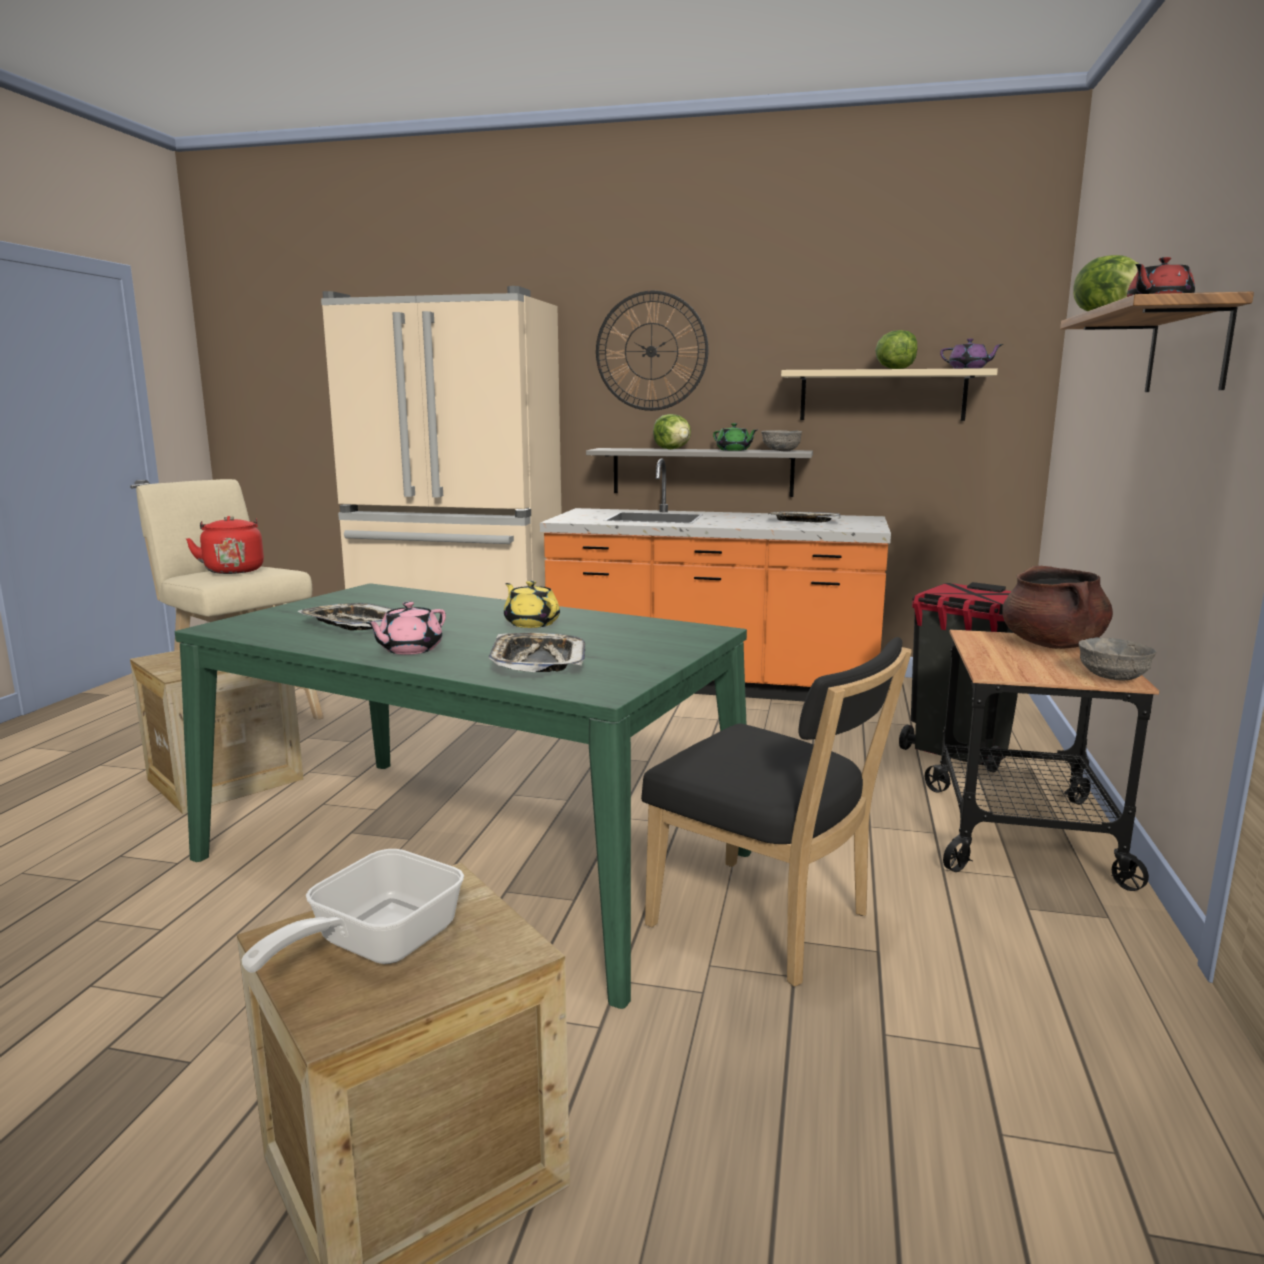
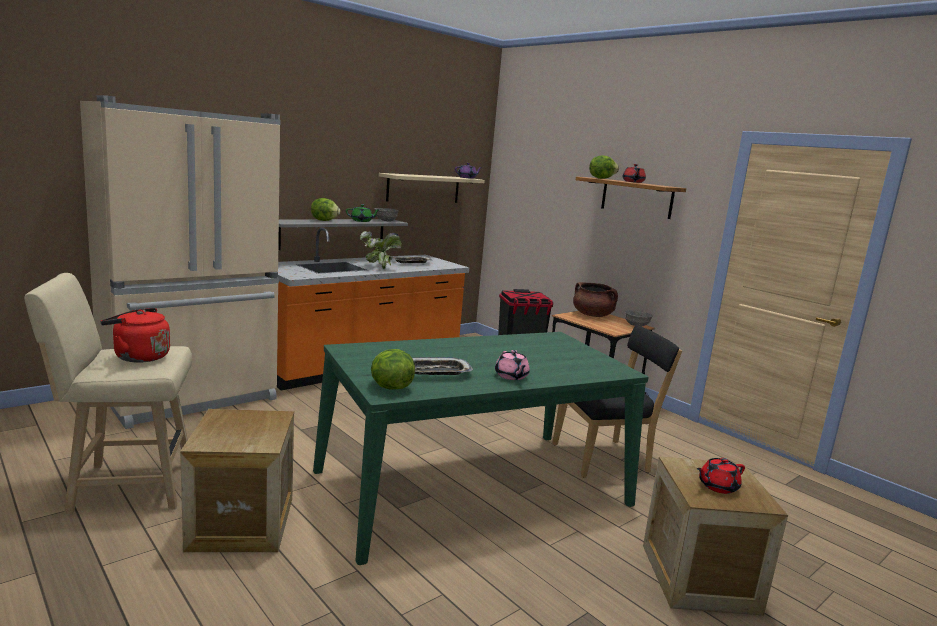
camera: 55 degrees left, 0 degrees up
frying pan [242,849,464,973] -> red teapot [697,458,745,494]
tray [488,633,586,672] -> none
yellow teapot [504,581,560,628] -> none
wall clock [596,291,709,411] -> none
lettuce [875,330,917,369] -> lettuce moved to [371,349,415,390]
none -> potted plant [360,231,402,269]

